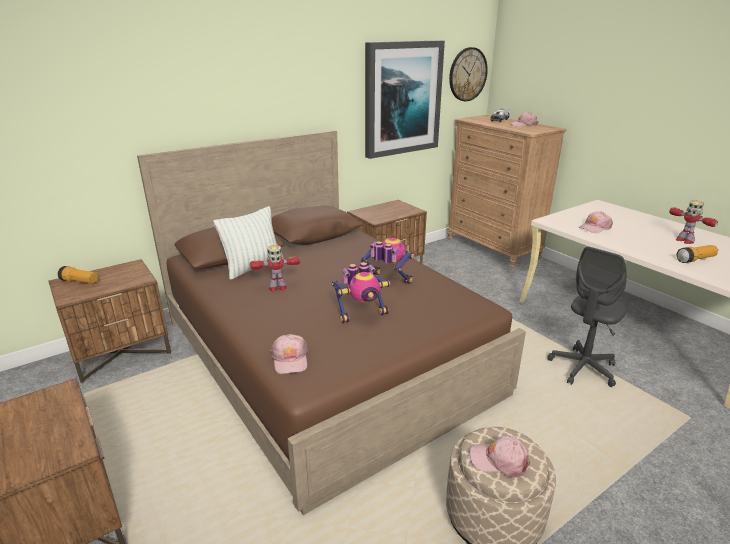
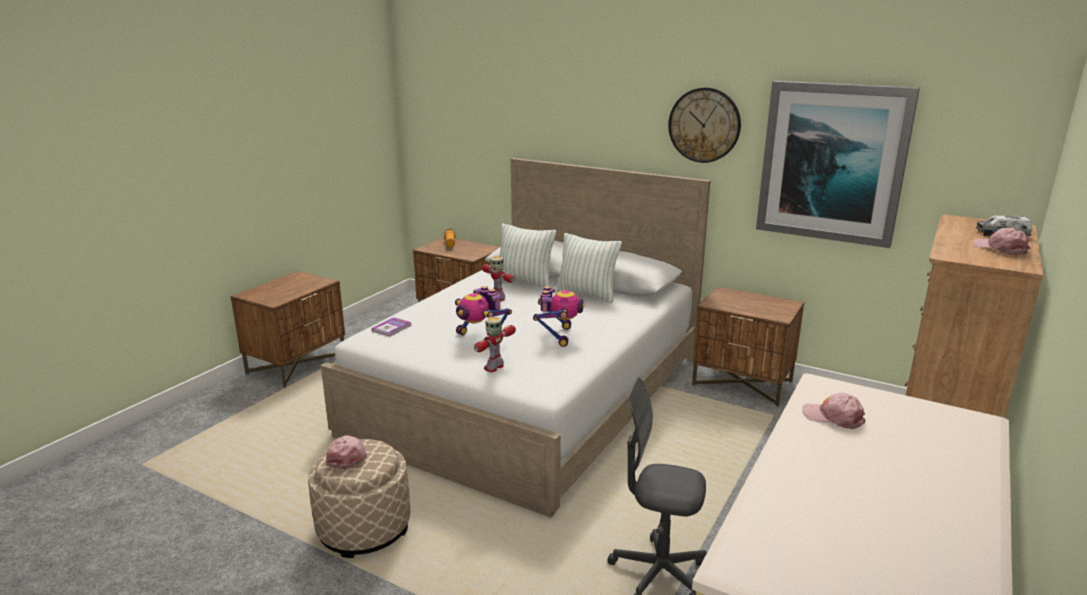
camera: 65 degrees right, 5 degrees down
brown bed [137,130,526,515] -> white bed [321,158,711,518]
pink cap [271,334,308,374] -> book [372,317,411,336]
wall clock [449,47,488,101] -> wall clock moved to [668,87,741,163]
toy robot [669,200,718,244] -> toy robot moved to [474,317,516,372]
flashlight [677,245,718,263] -> none
none -> pillow [555,233,622,302]

